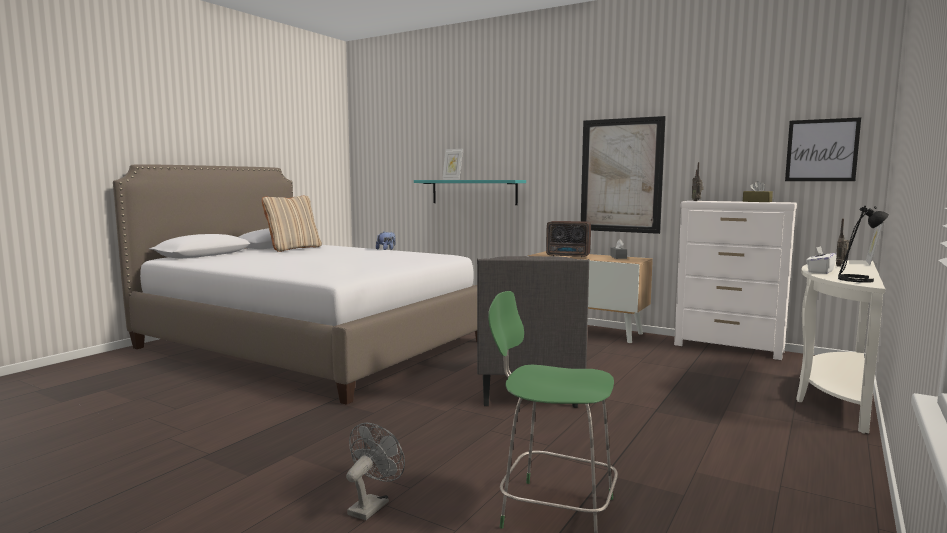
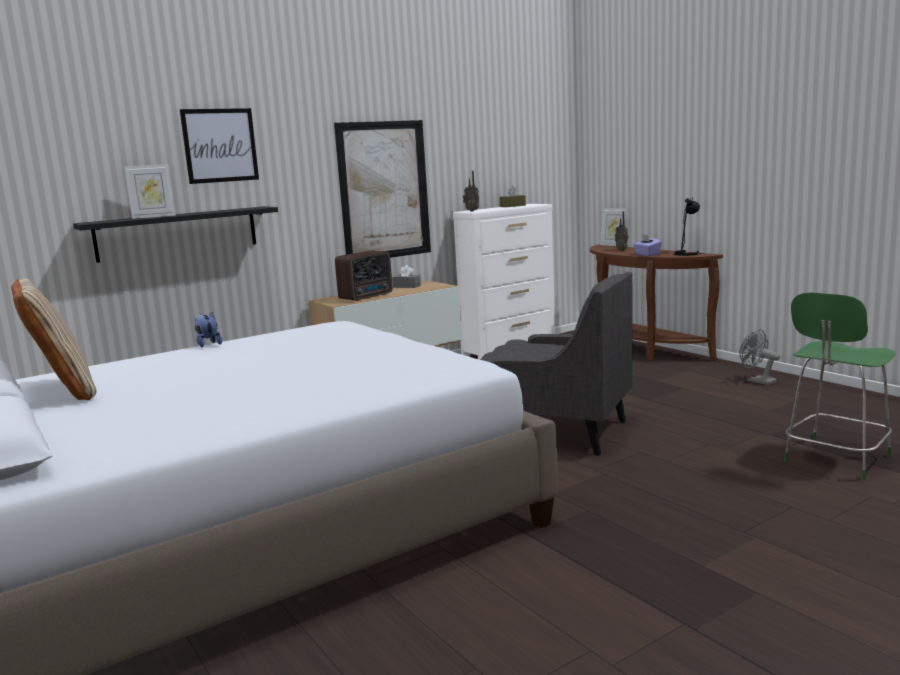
camera: 65 degrees left, 5 degrees up
grey fan [346,423,405,520] -> grey fan moved to [739,329,780,385]
turquoise shelf [414,180,526,205] -> black shelf [73,206,278,263]
picture [785,117,861,181] -> picture moved to [180,108,259,184]
white console table [796,260,885,434] -> brown console table [590,244,723,361]
white tissue box [806,246,837,274] -> purple tissue box [633,235,662,256]

